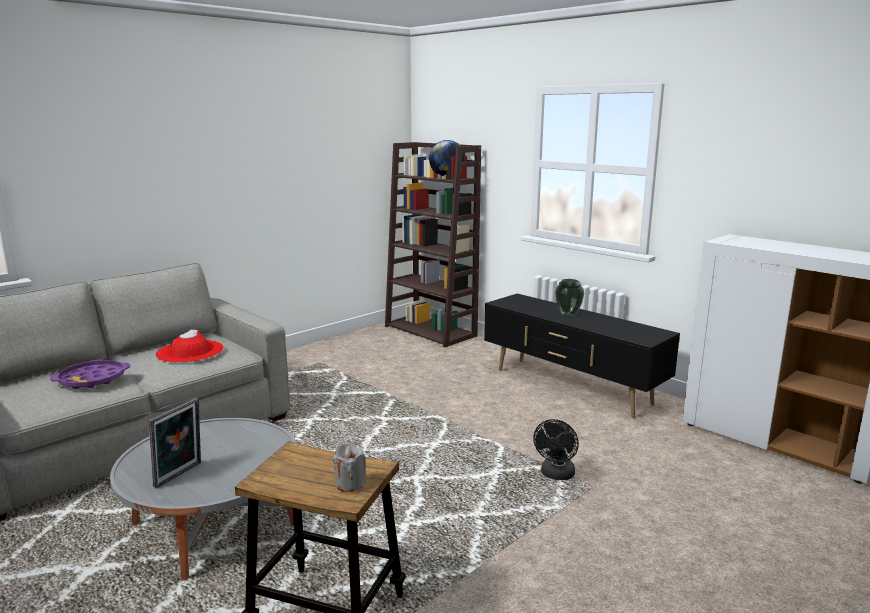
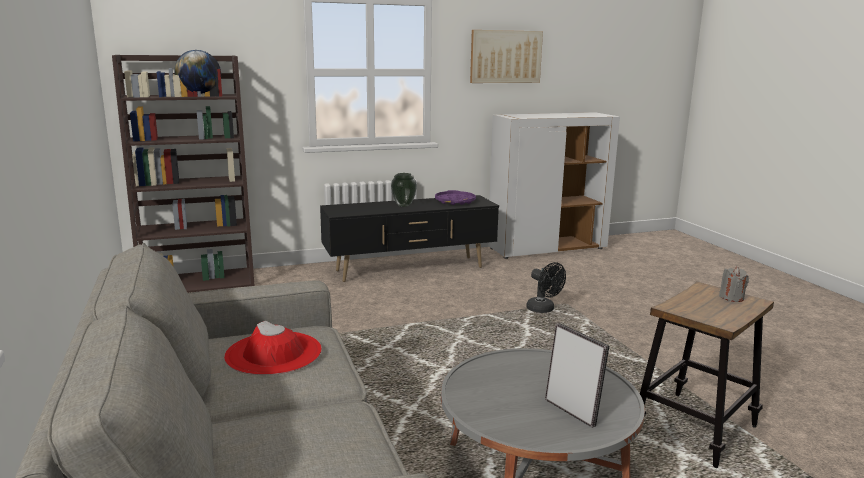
camera: 65 degrees left, 0 degrees up
purple tray [50,360,130,389] -> purple tray moved to [435,190,476,205]
none -> picture [470,30,543,83]

